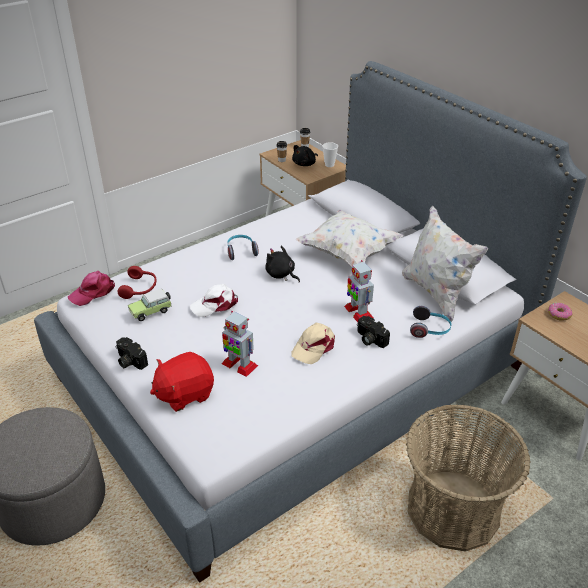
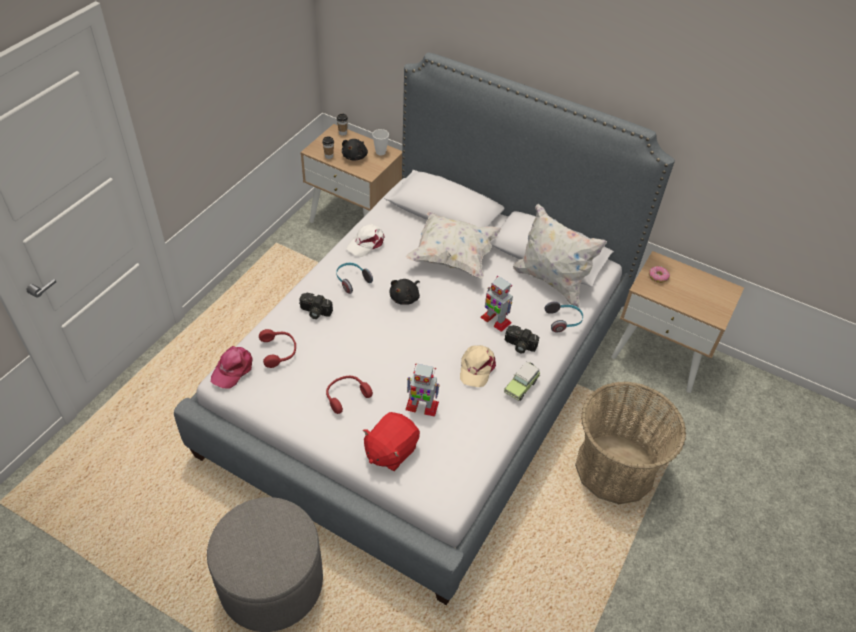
camera: 25 degrees left, 10 degrees up
camera [115,337,148,370] -> camera moved to [299,293,333,319]
toy car [128,288,172,321] -> toy car moved to [504,362,540,401]
white cap [190,284,238,317] -> white cap moved to [346,223,385,257]
black plush toy [265,246,300,282] -> black plush toy turned 75 degrees counterclockwise [389,279,420,305]
none -> red headphones [326,376,373,414]

